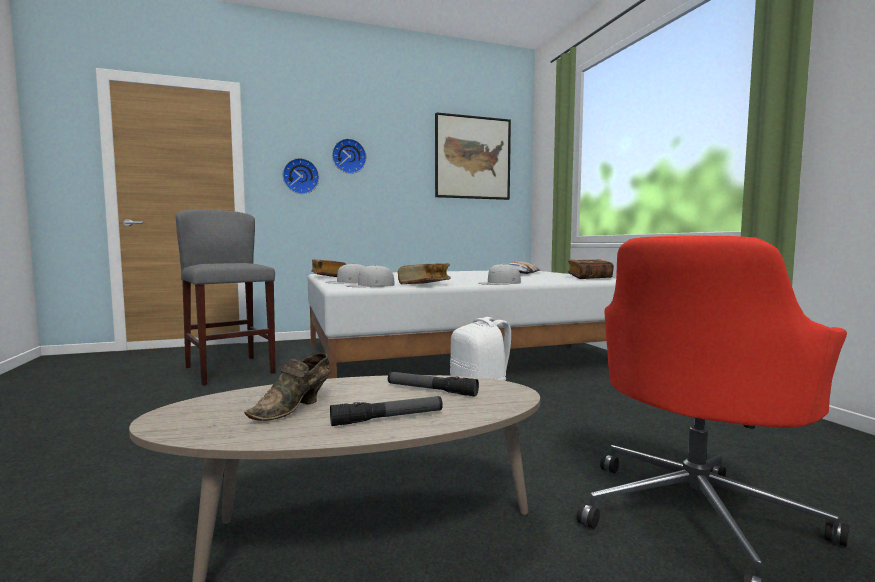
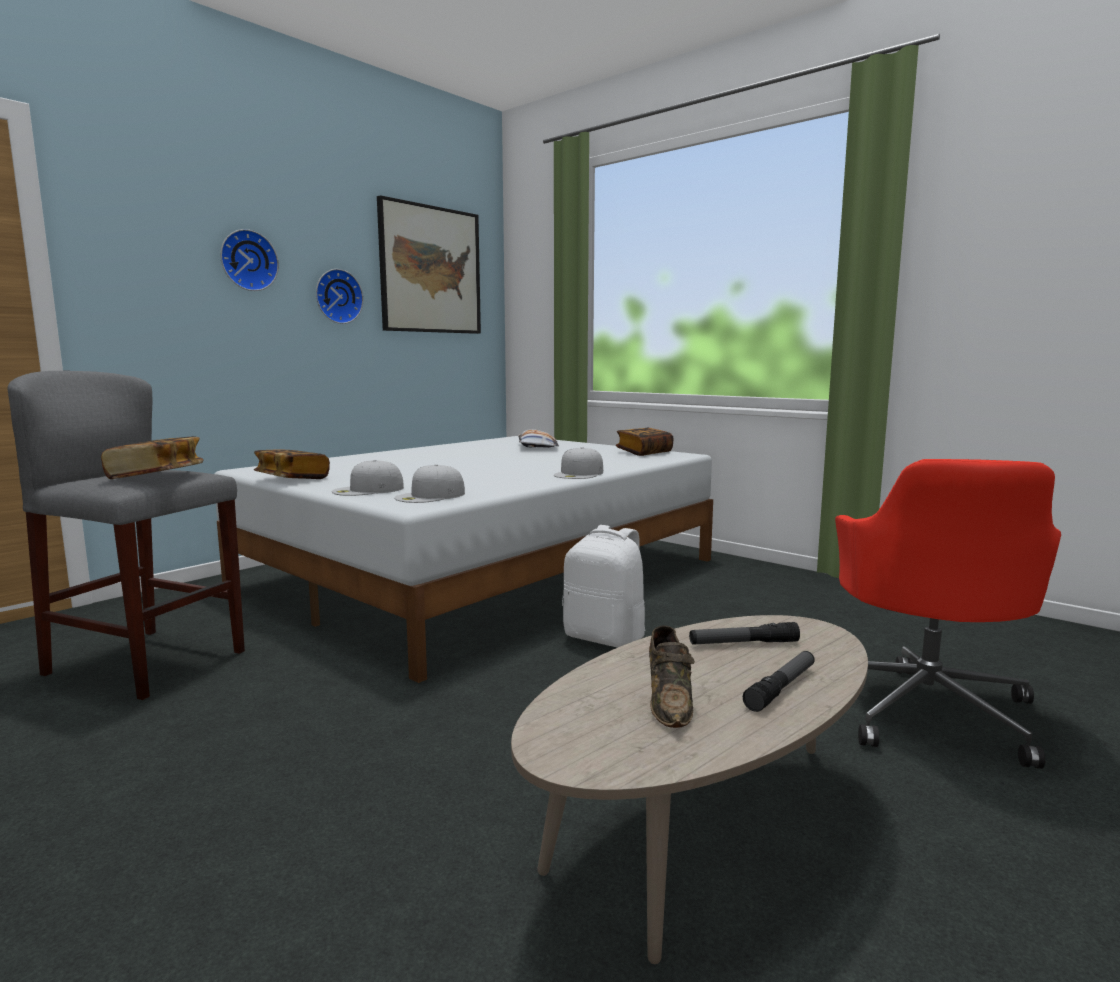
camera: 30 degrees left, 5 degrees up
wall clock [283,158,319,194] -> wall clock moved to [316,269,363,324]
book [398,263,451,284] -> book moved to [101,436,204,479]

